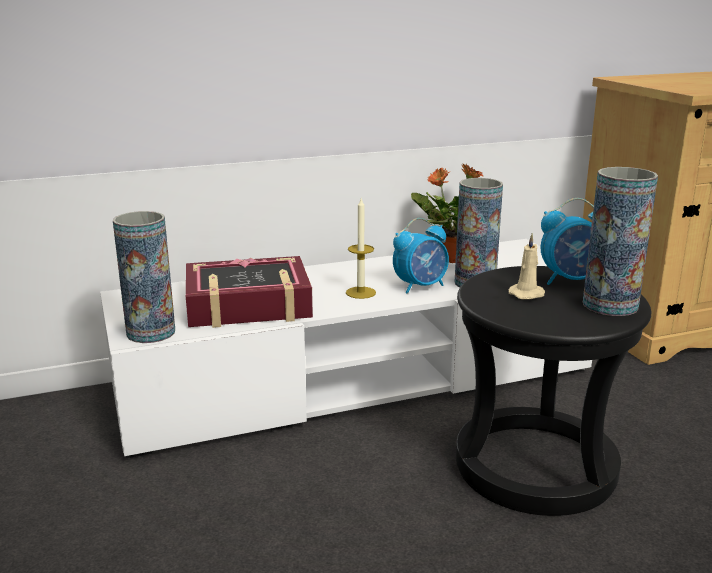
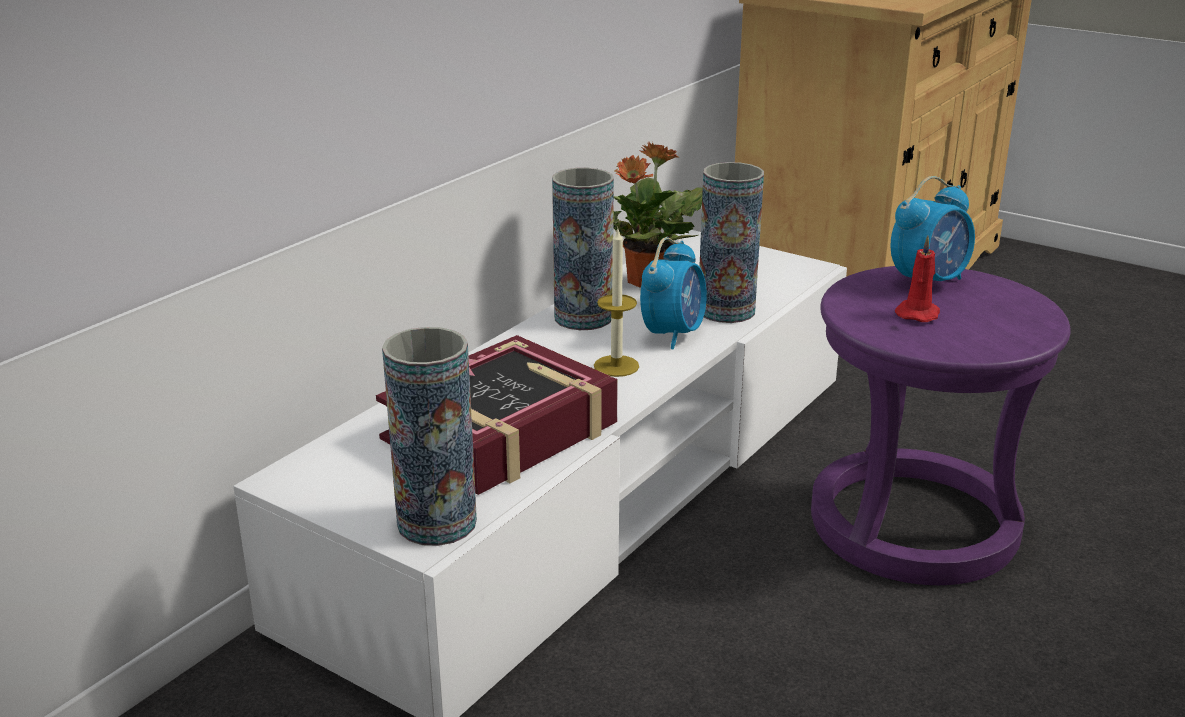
camera: 35 degrees left, 5 degrees up
black stool [456,266,651,516] -> purple stool [811,266,1071,585]
beige candle [508,233,545,299] -> red candle [895,236,940,322]
vase [583,167,658,316] -> vase moved to [552,168,614,330]

